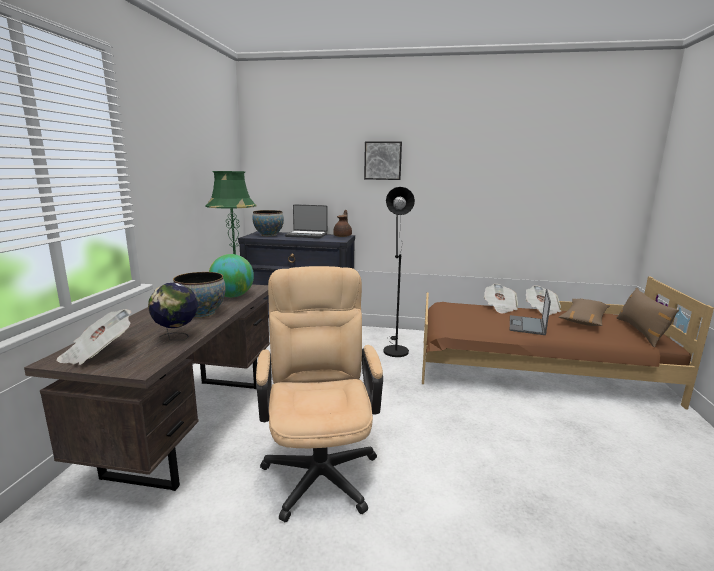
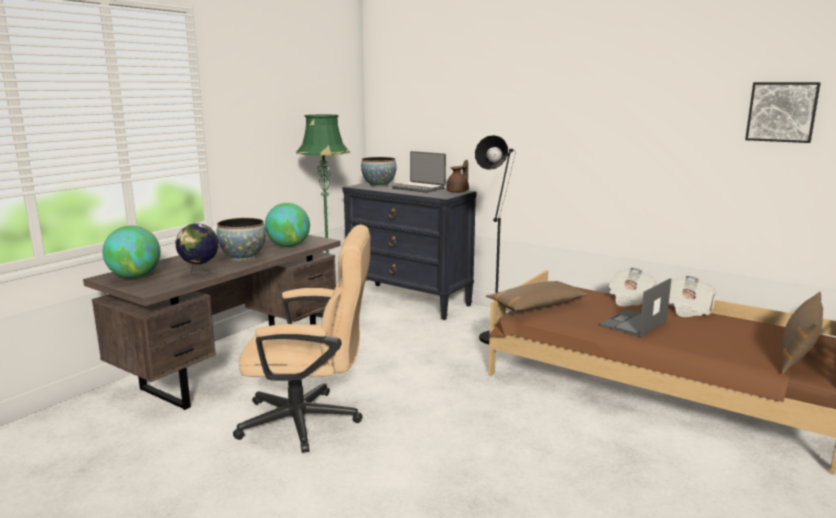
camera: 25 degrees right, 0 degrees up
newspaper [57,309,132,365] -> globe [102,226,161,278]
beige office chair [256,266,383,522] -> beige office chair turned 75 degrees clockwise [233,225,370,453]
picture [364,141,402,180] -> picture moved to [745,82,821,143]
brown pillow [559,299,610,326] -> brown pillow moved to [486,281,588,312]

